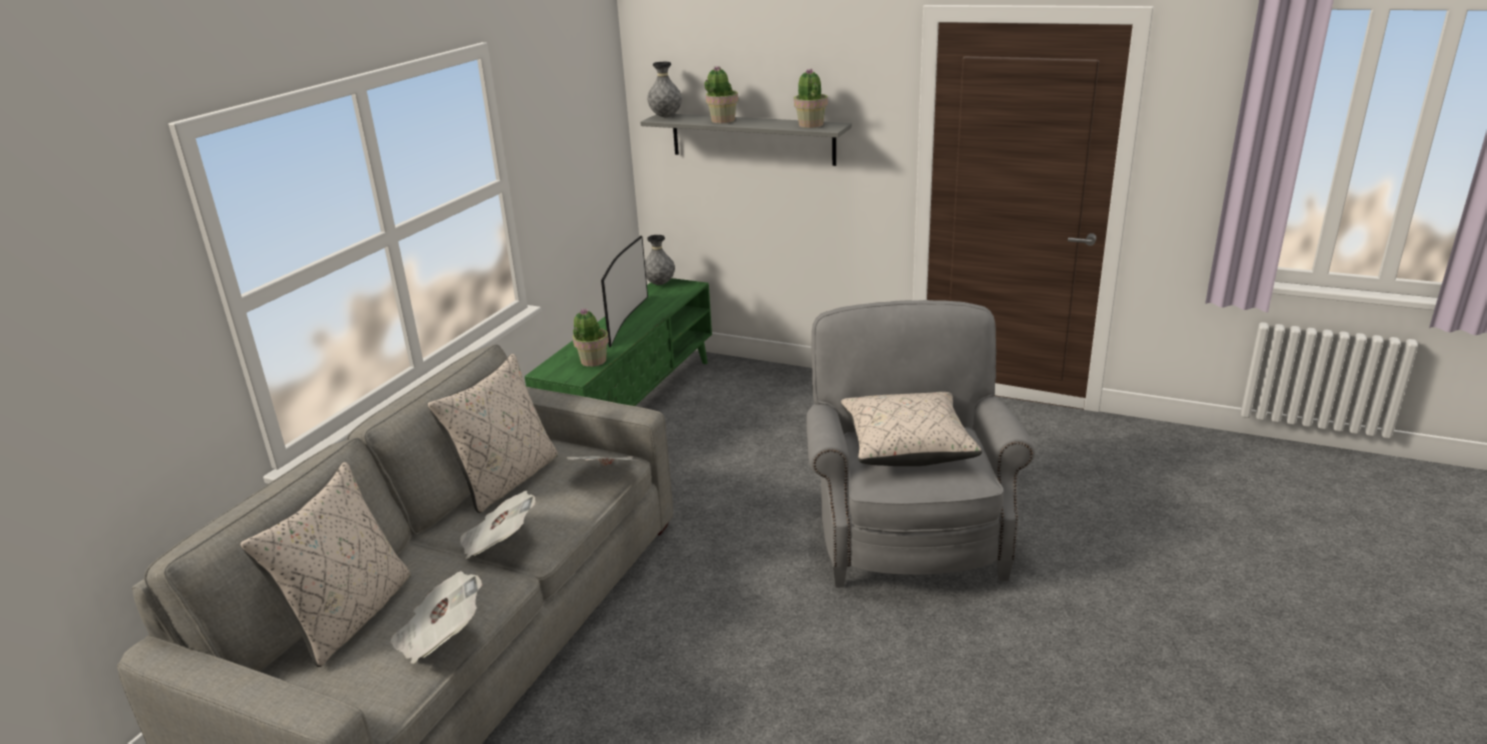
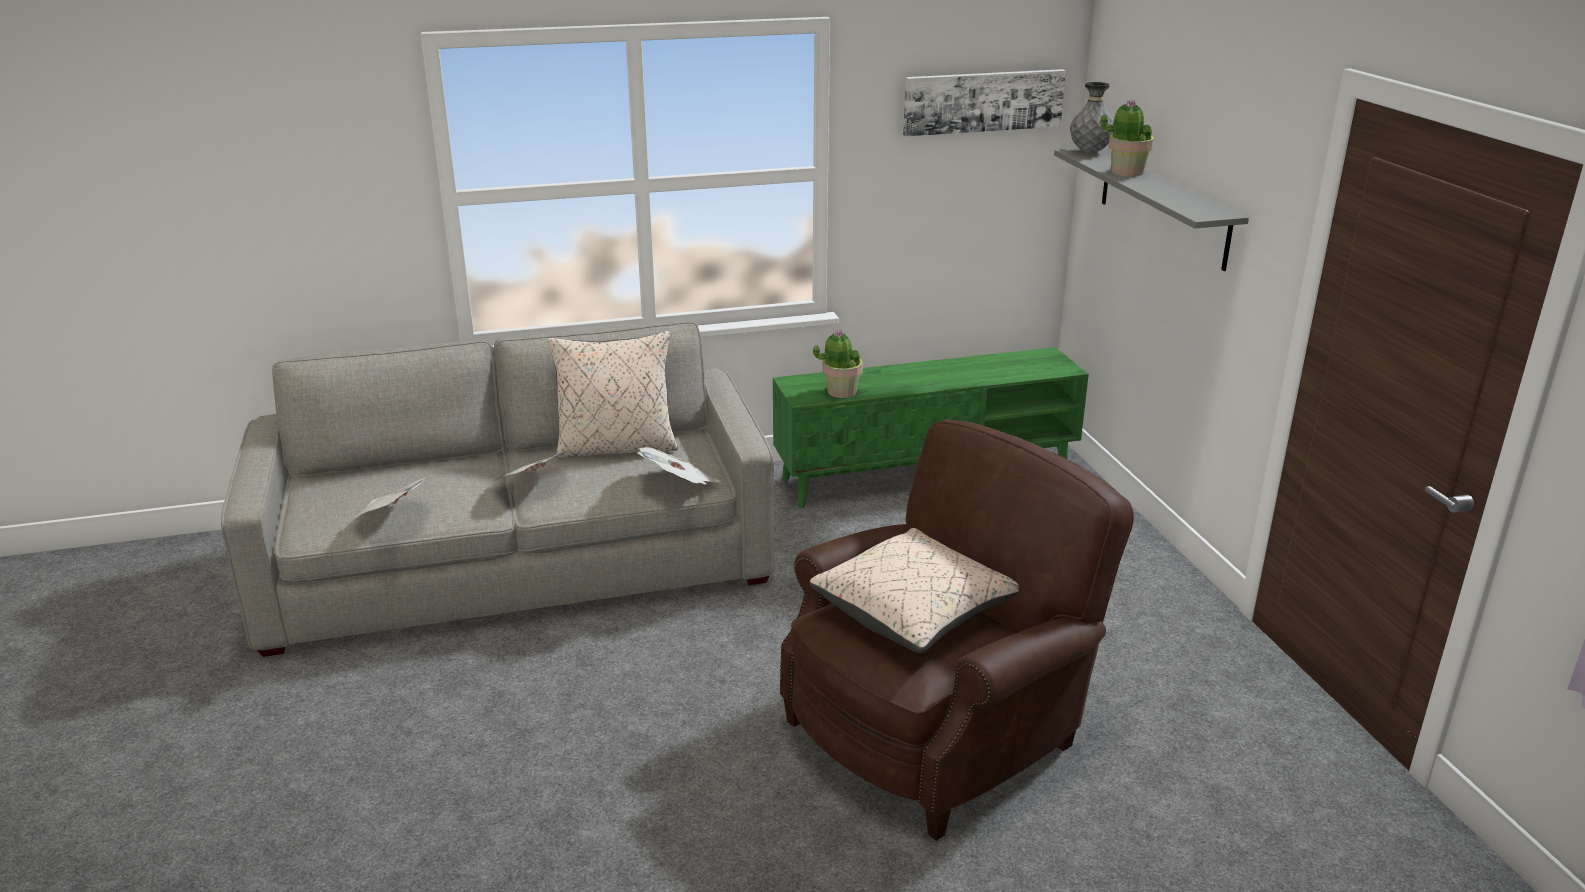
camera: 50 degrees right, 0 degrees up
beige pillow [240,462,411,667] -> none
television [601,236,648,347] -> none
grey vase [645,235,675,285] -> none
potted plant [794,69,828,128] -> none
grey armchair [807,300,1036,588] -> brown armchair [780,419,1134,841]
none -> picture [903,69,1066,136]

